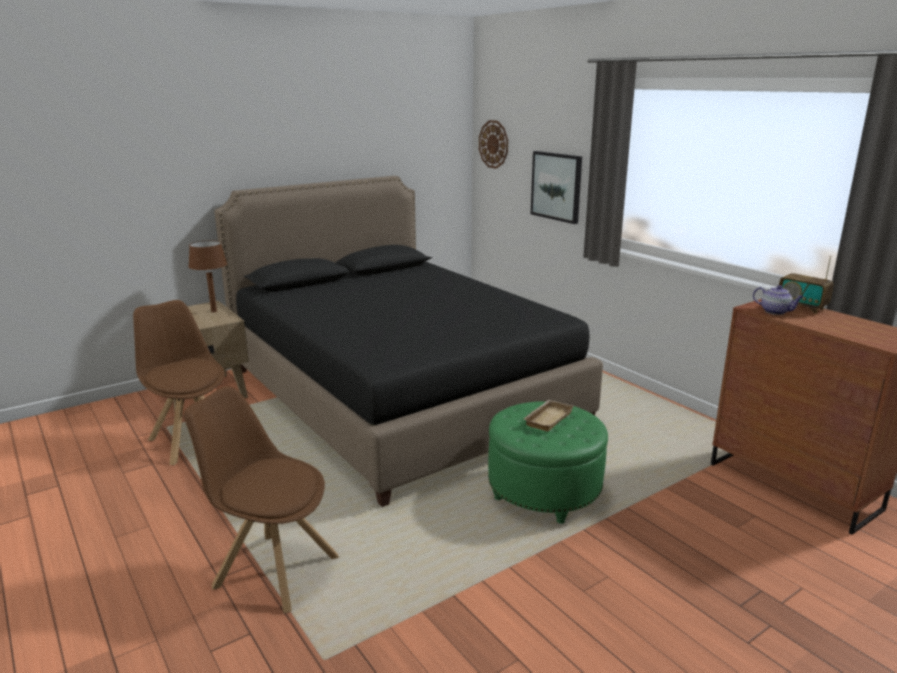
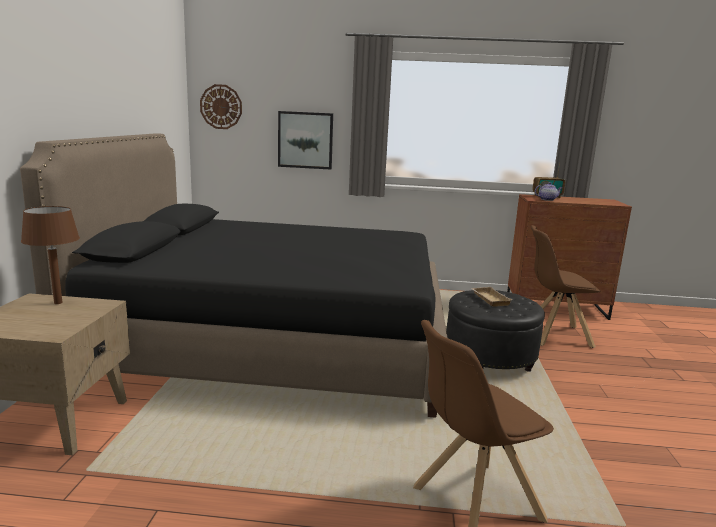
camera: 50 degrees left, 5 degrees down
brown chair [133,300,225,465] -> brown chair moved to [531,225,601,348]
green ottoman [488,401,608,524] -> black ottoman [446,290,545,372]

